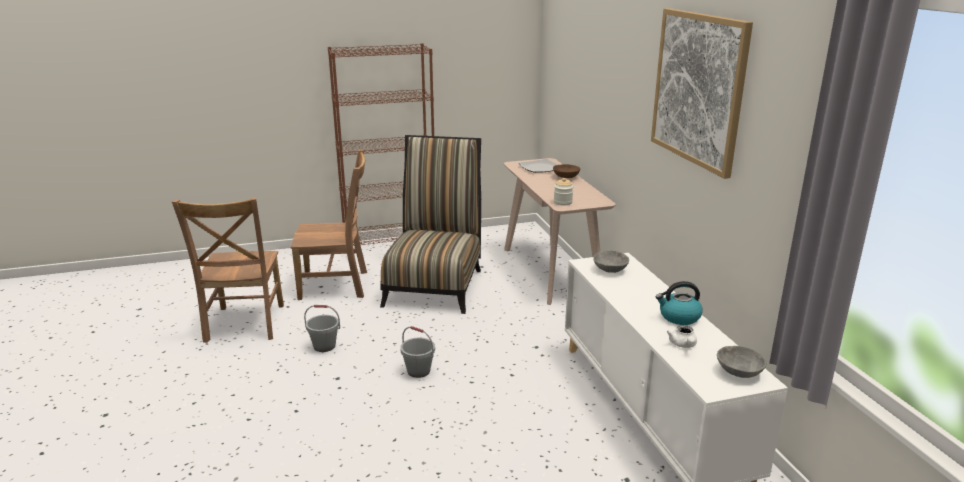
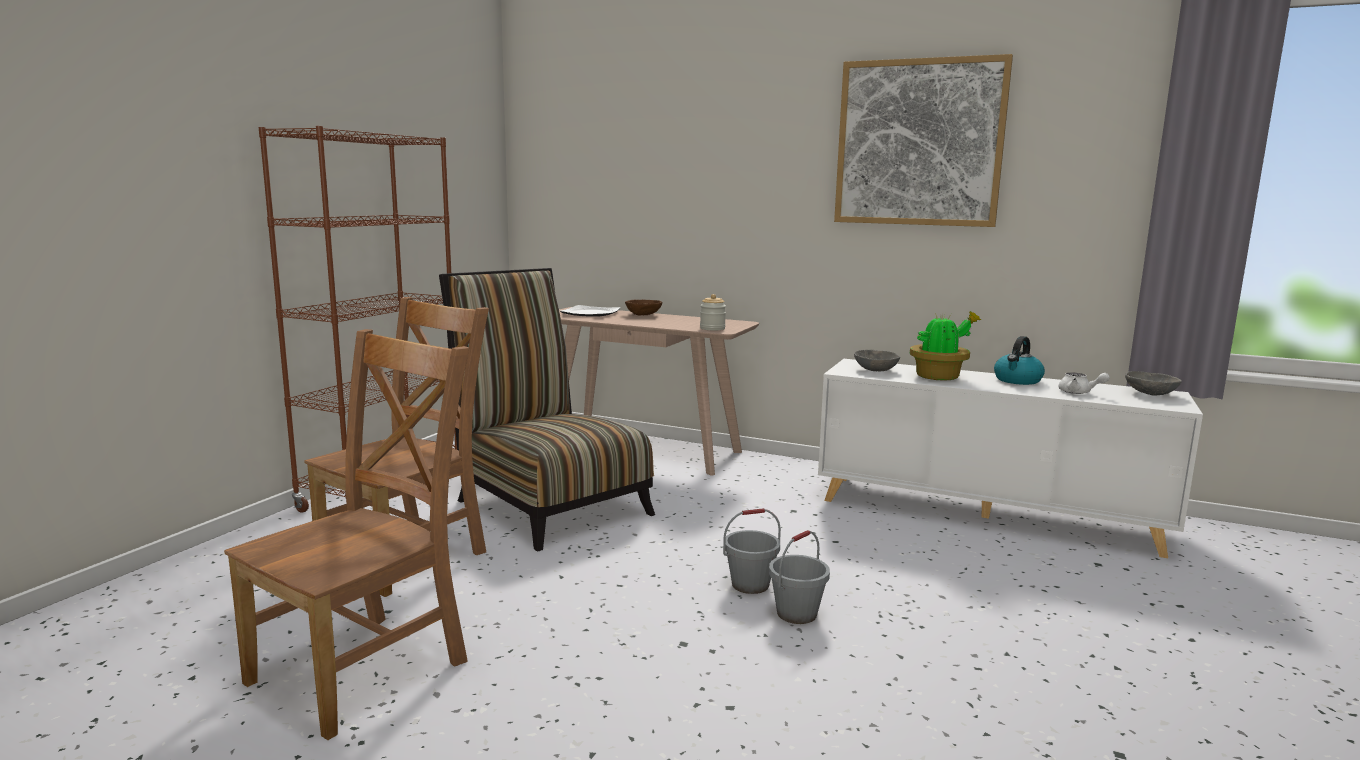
camera: 50 degrees left, 10 degrees down
brown chair [172,197,284,343] -> brown chair turned 90 degrees counterclockwise [224,329,469,740]
grey bucket [304,305,340,352] -> grey bucket moved to [769,530,830,624]
none -> potted plant [910,311,981,380]

